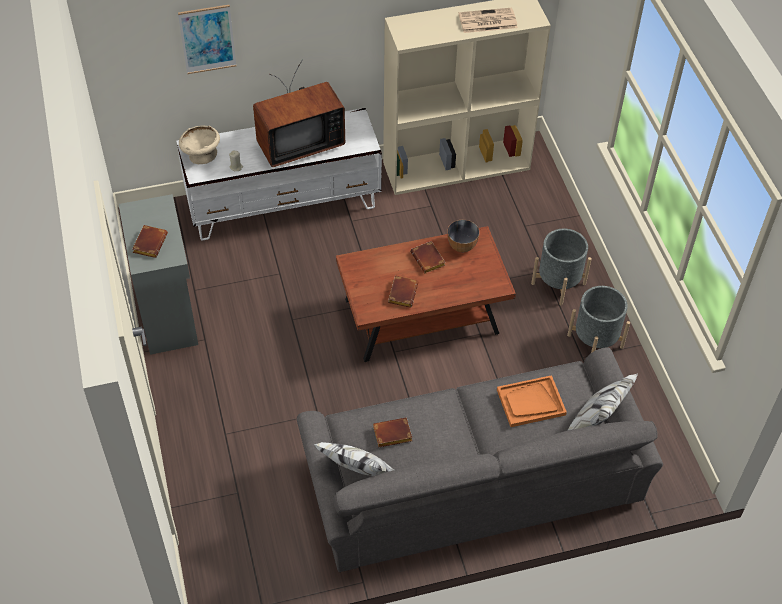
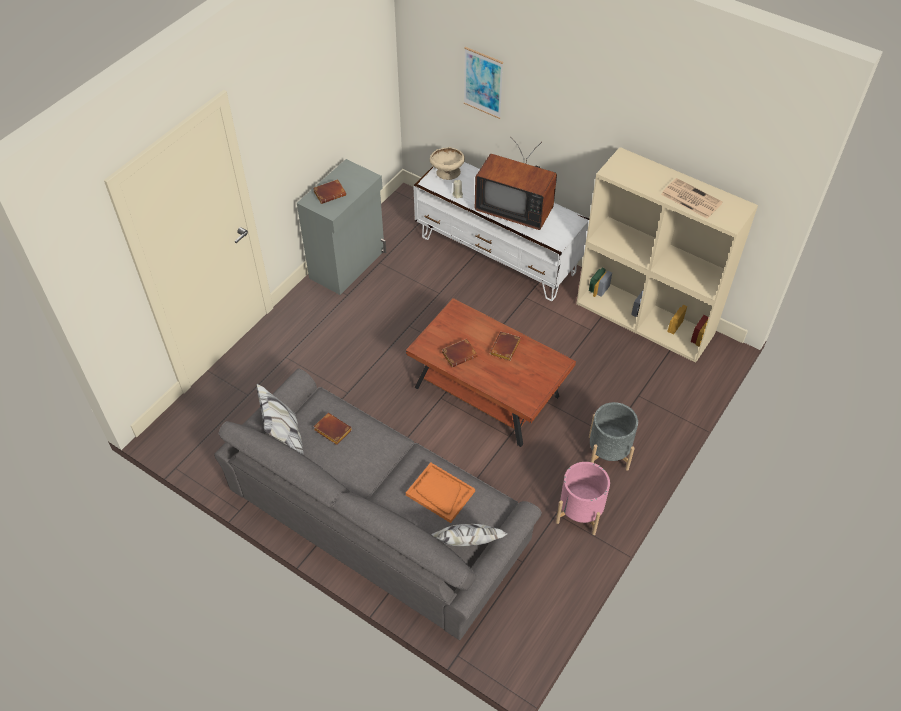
camera: 50 degrees right, 0 degrees up
bowl [447,220,479,252] -> none
grey planter [567,286,630,353] -> pink planter [556,462,610,535]

